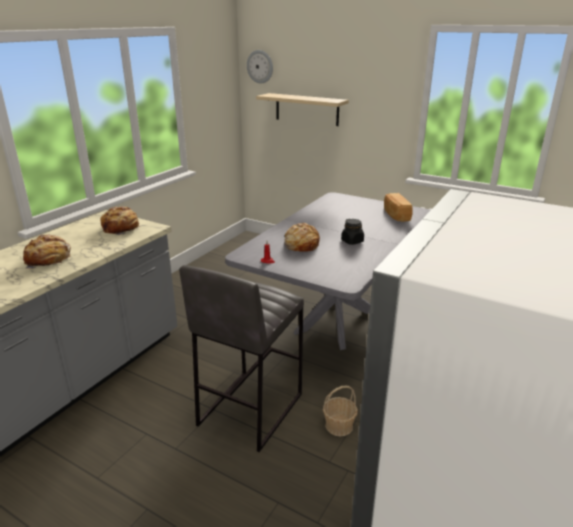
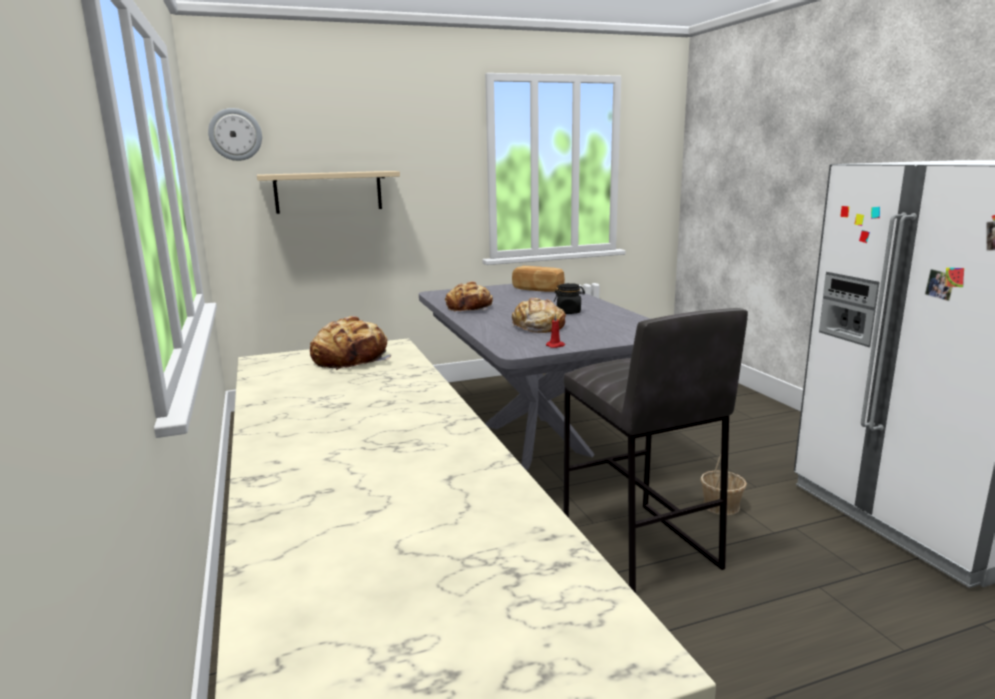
camera: 50 degrees left, 10 degrees down
bread [23,234,71,269] -> bread moved to [445,281,493,312]

